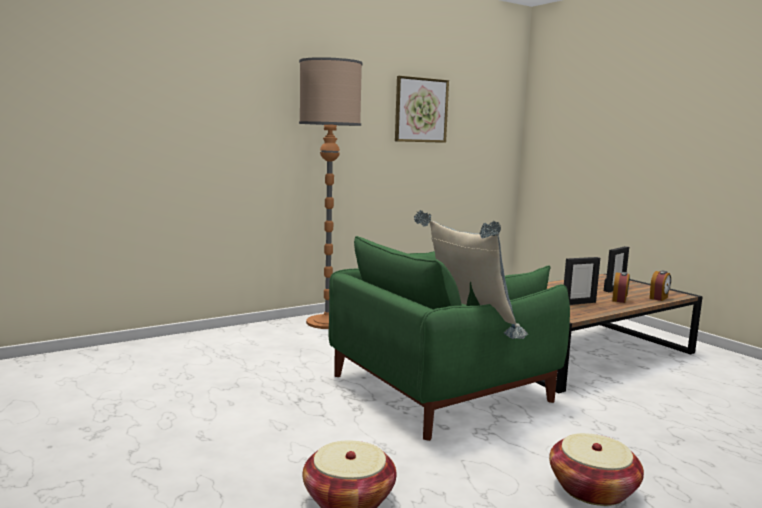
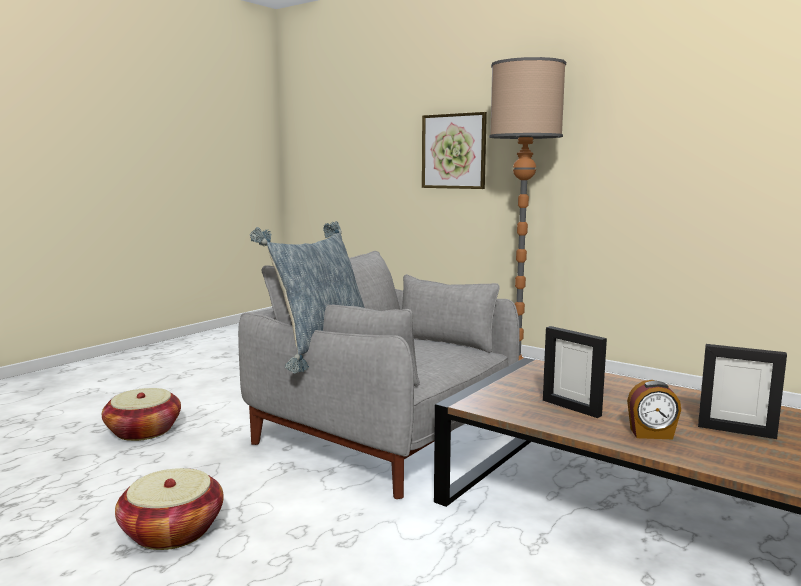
camera: 70 degrees right, 0 degrees up
green armchair [328,236,570,441] -> grey armchair [238,251,519,499]
picture [395,76,449,143] -> picture moved to [422,112,487,189]
alarm clock [650,271,671,301] -> none

